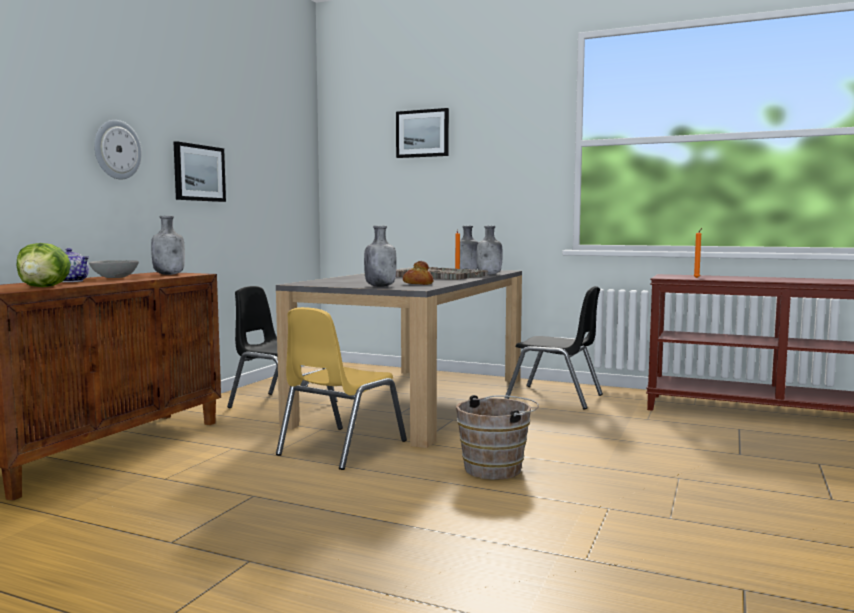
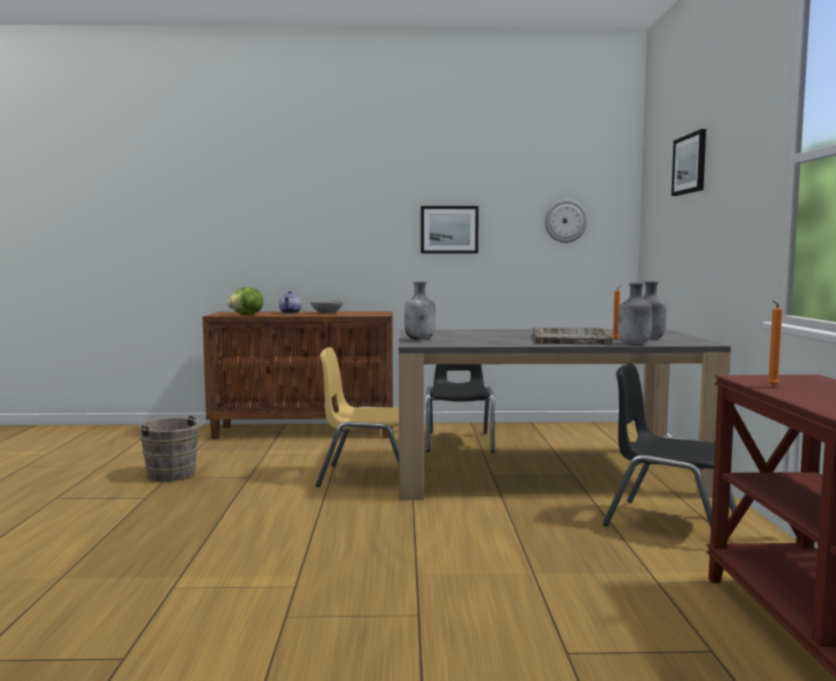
camera: 65 degrees right, 0 degrees up
wall clock [94,120,142,180] -> wall clock moved to [545,199,588,243]
grey bottle [151,216,185,275] -> none
bread [403,261,434,285] -> none
brown bucket [456,395,539,480] -> brown bucket moved to [139,416,204,482]
black chair [504,286,603,409] -> black chair turned 120 degrees clockwise [602,364,737,528]

